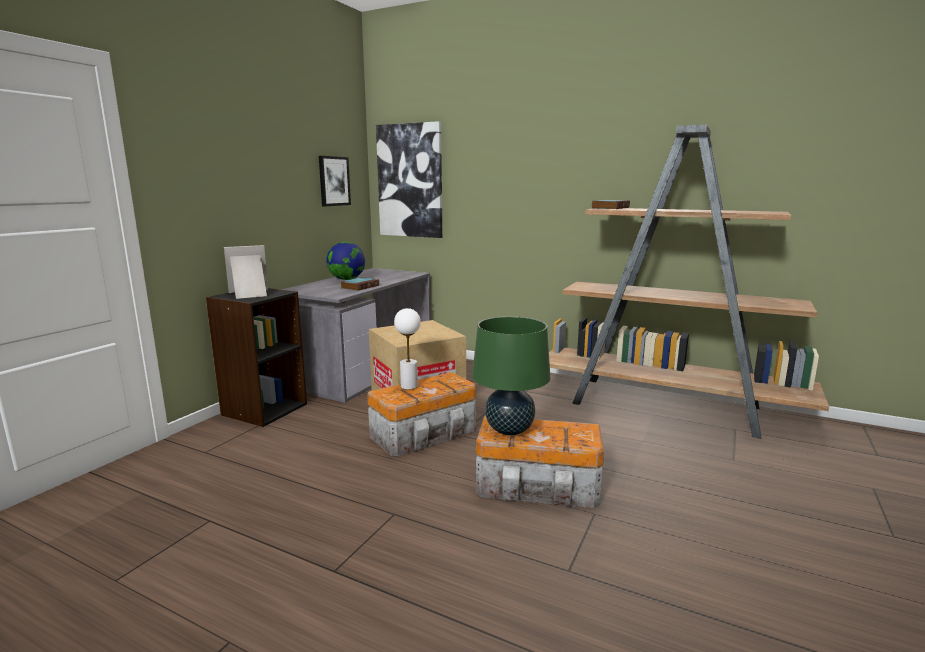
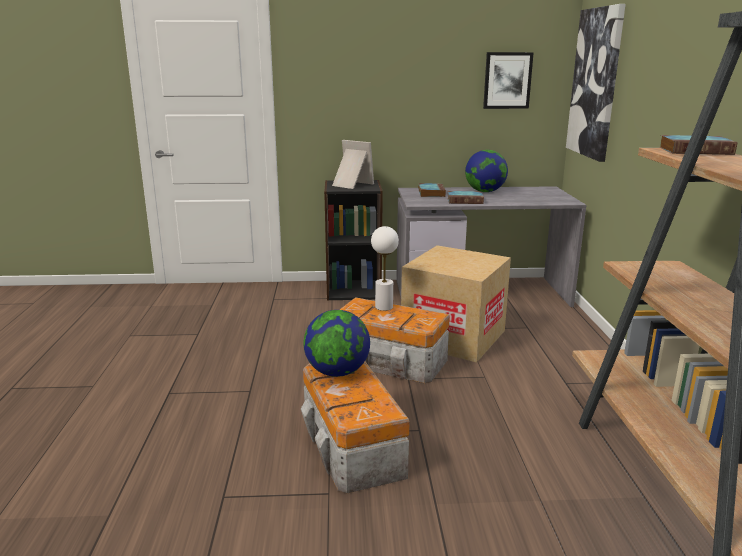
camera: 60 degrees right, 5 degrees up
green table lamp [472,316,550,435] -> globe [304,310,370,377]
none -> book [418,183,446,197]

